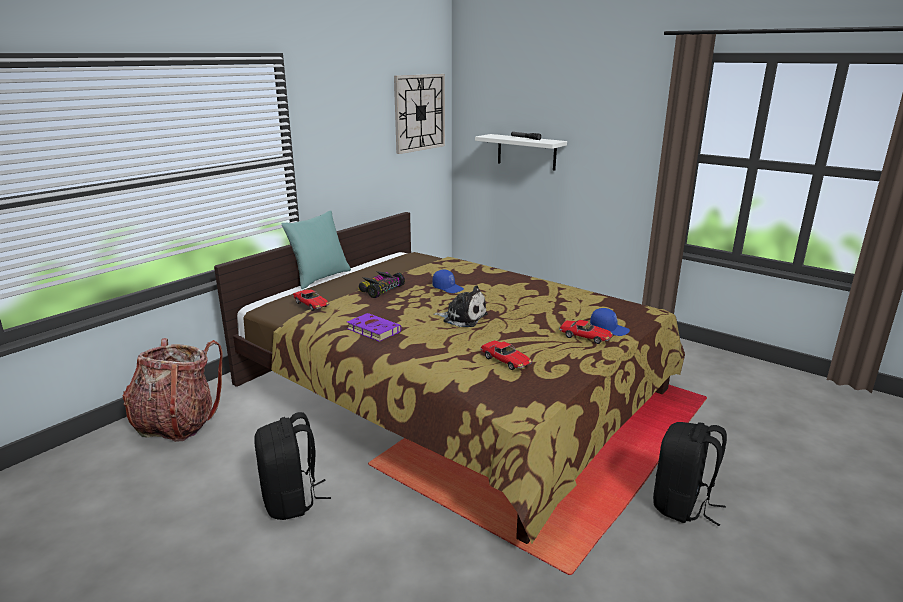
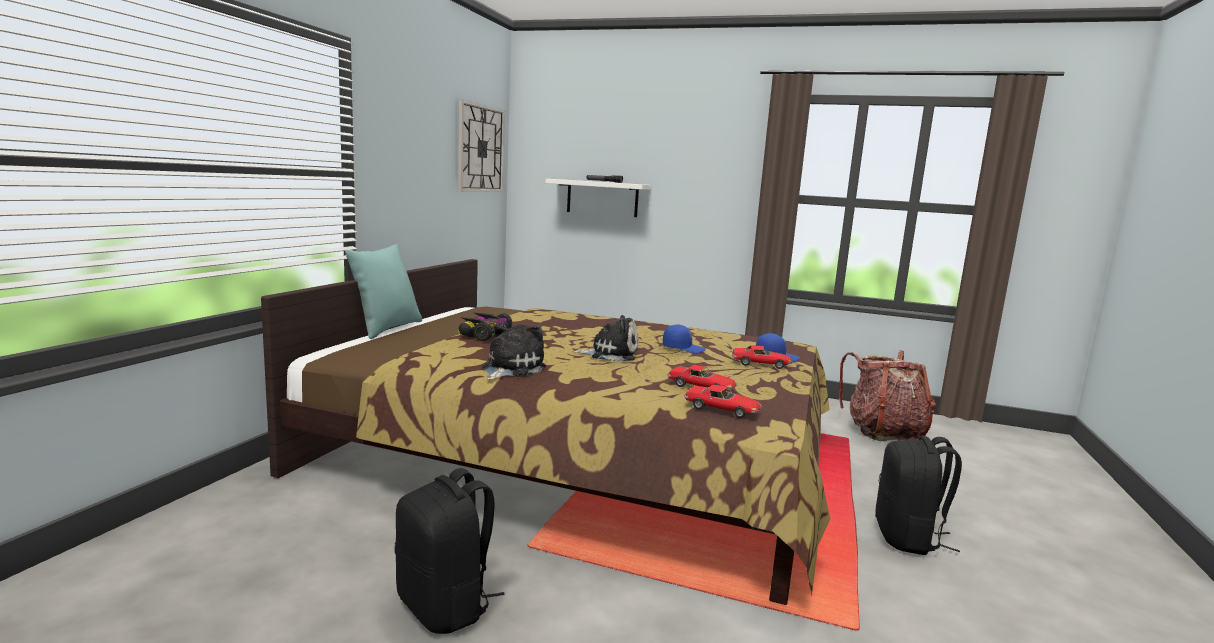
camera: 20 degrees left, 10 degrees down
backpack [122,338,222,442] -> backpack moved to [839,350,936,441]
toy car [293,289,329,311] -> toy car moved to [684,384,762,418]
purple book [347,313,401,342] -> plush toy [482,324,546,380]
blue cap [432,269,464,293] -> blue cap moved to [663,324,706,353]

